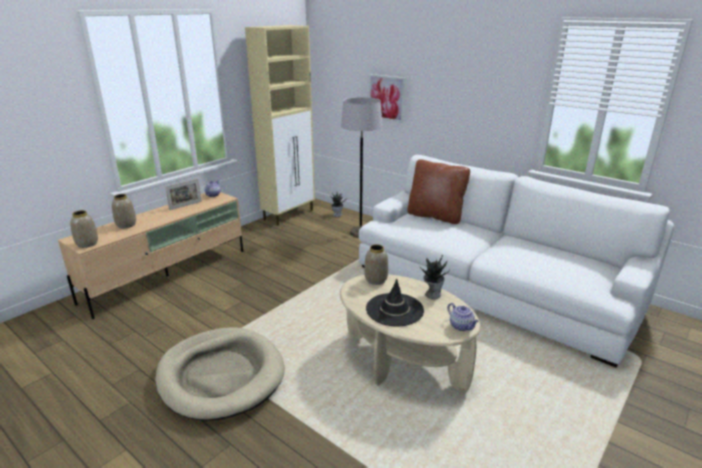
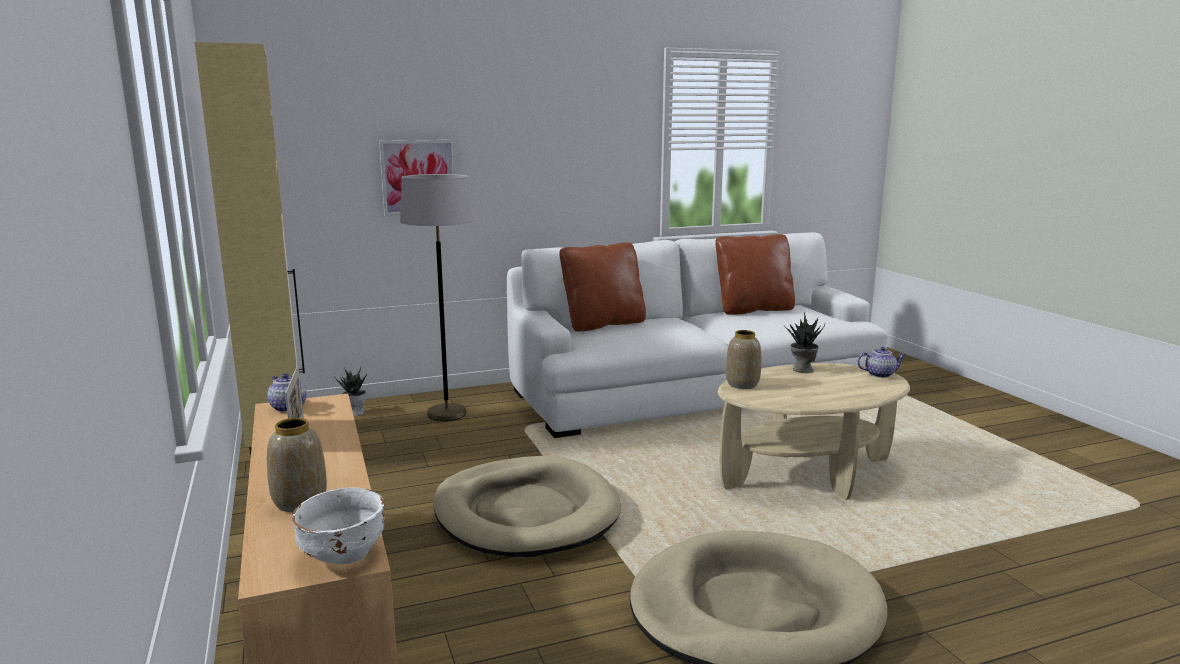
camera: 60 degrees left, 10 degrees down
vase [70,210,98,248] -> white bowl [292,487,385,565]
black hat [366,279,424,327] -> none
none -> beige dog bed [434,456,621,557]
none -> brown pillow [715,234,795,315]

